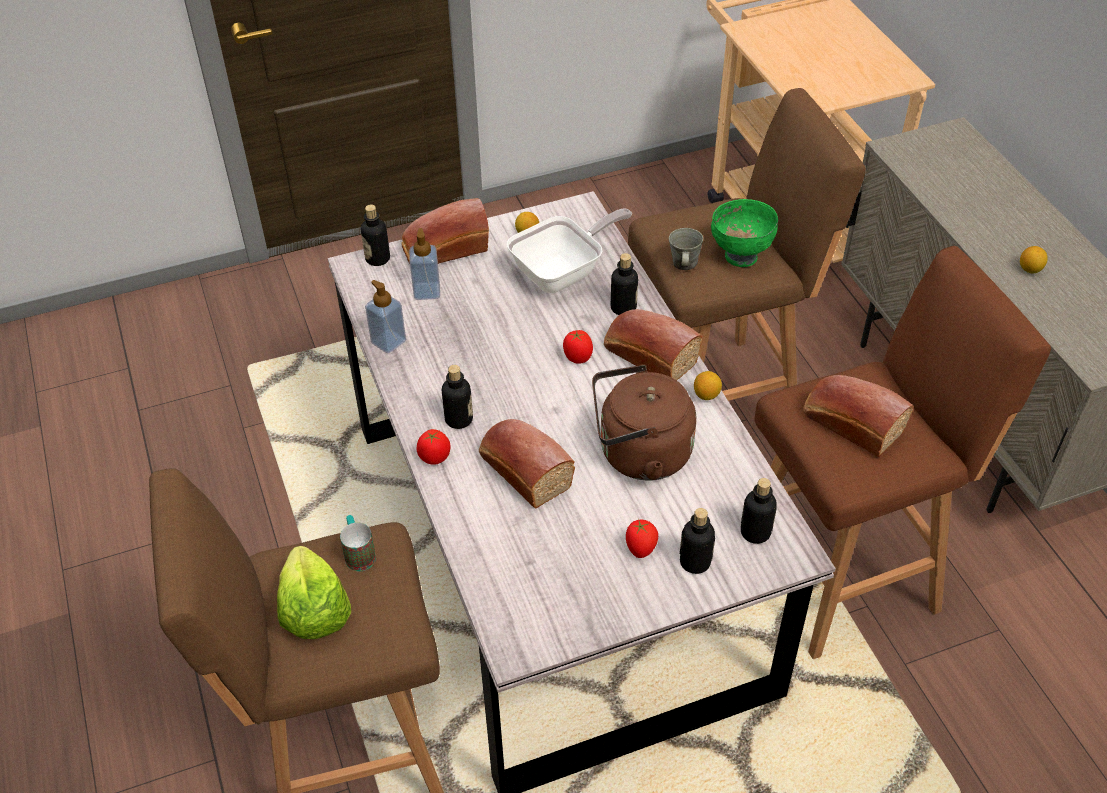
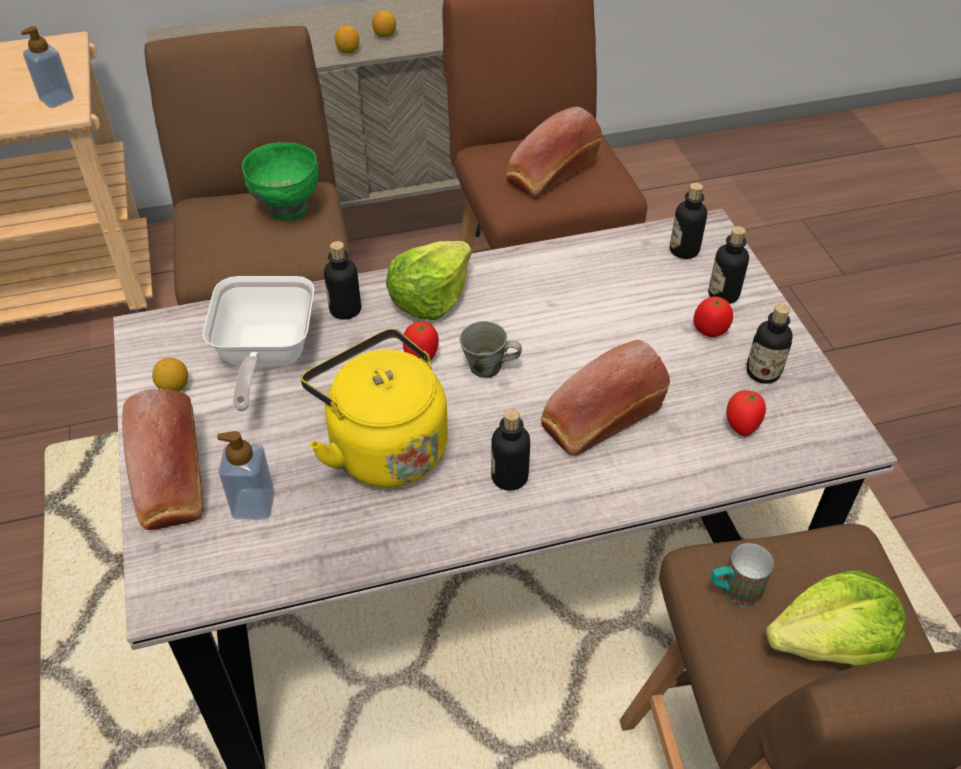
camera: 85 degrees left, 0 degrees up
bottle [361,205,390,266] -> bottle moved to [746,304,793,384]
soap dispenser [365,280,406,353] -> soap dispenser moved to [21,26,74,108]
tomato [417,429,450,465] -> tomato moved to [726,390,766,436]
frying pan [507,208,632,293] -> frying pan turned 150 degrees counterclockwise [203,276,314,412]
brown kettle [592,364,696,481] -> none
bread [604,309,702,380] -> lettuce [386,241,472,320]
grey mug [669,228,703,270] -> grey mug moved to [460,321,522,378]
lemon [694,371,722,400] -> lemon moved to [335,25,359,54]
none -> yellow kettle [301,329,448,487]

